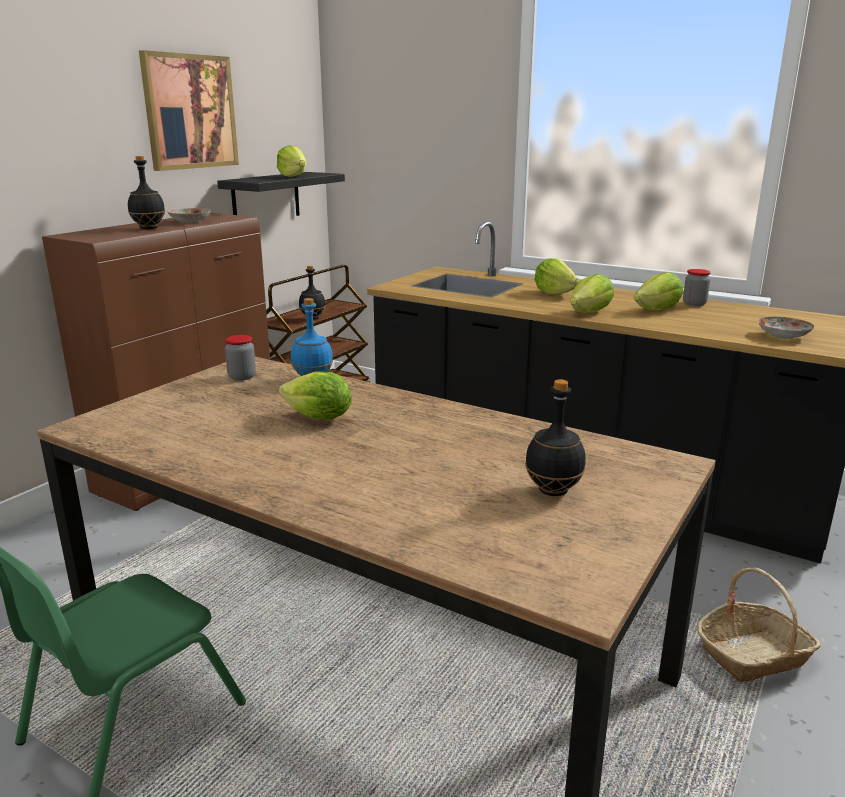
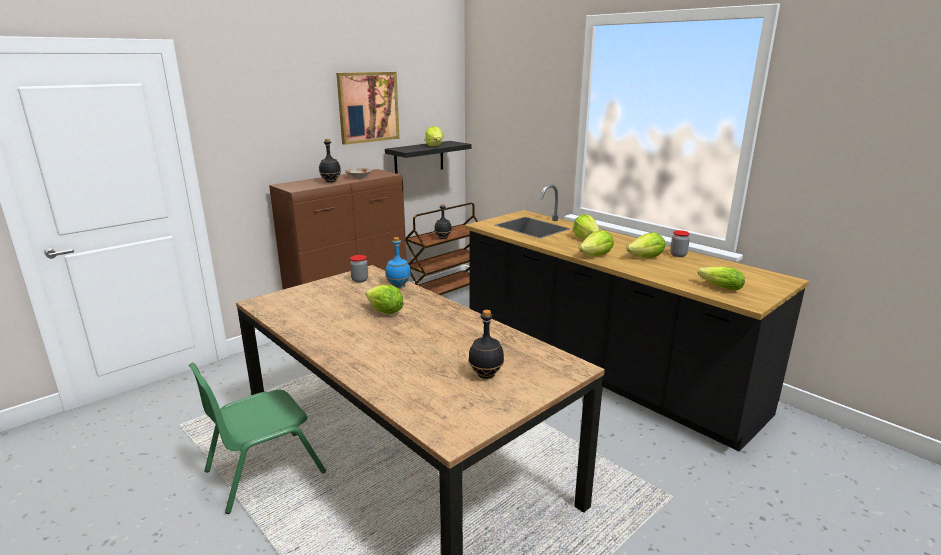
camera: 15 degrees right, 0 degrees up
basket [697,568,821,682] -> none
plate [758,317,814,339] -> lettuce [698,267,745,290]

